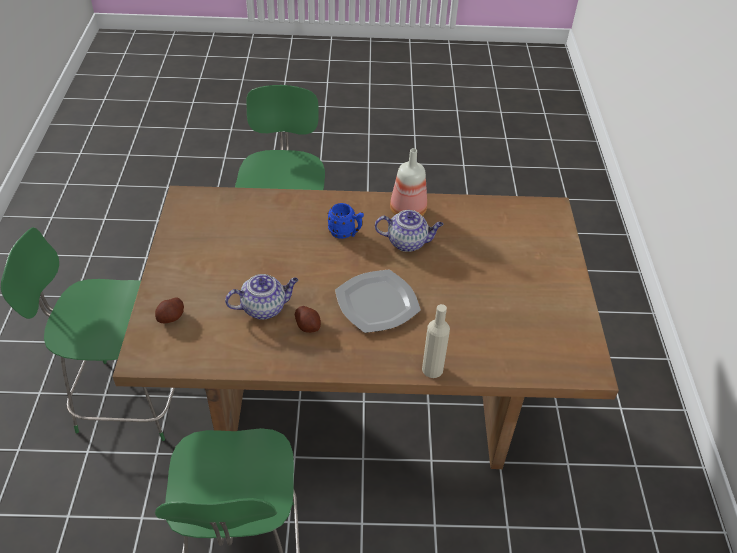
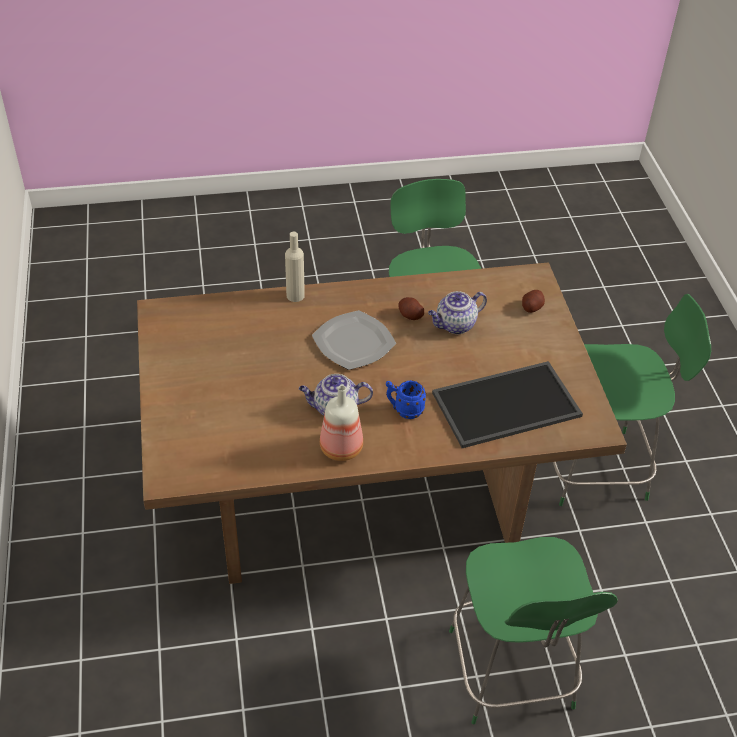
camera: 170 degrees right, 0 degrees up
none -> tray [432,361,583,448]

